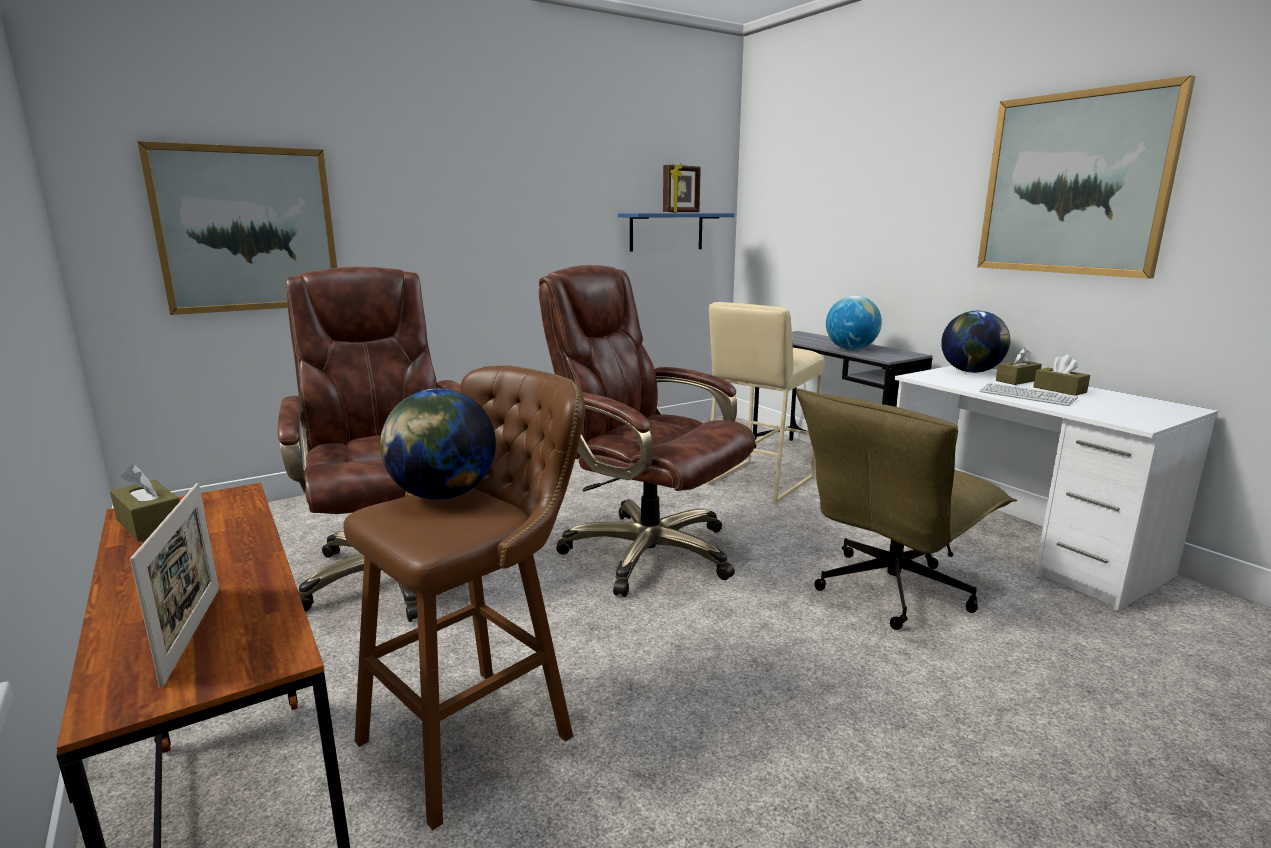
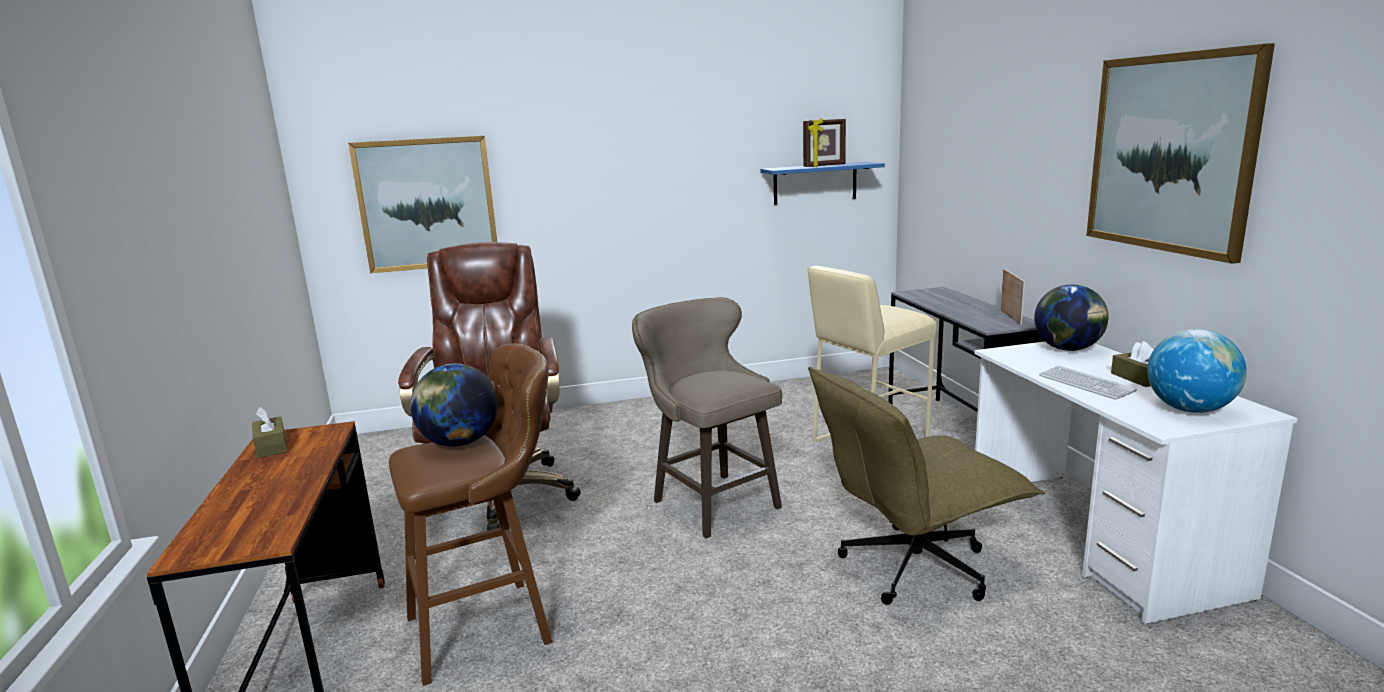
camera: 20 degrees right, 0 degrees up
picture frame [130,483,219,687] -> picture frame moved to [1001,269,1025,326]
brown office chair [539,265,755,597] -> beige stool [632,297,782,538]
globe [826,296,882,350] -> globe moved to [1147,329,1247,413]
brown tissue box [996,348,1042,385] -> none

